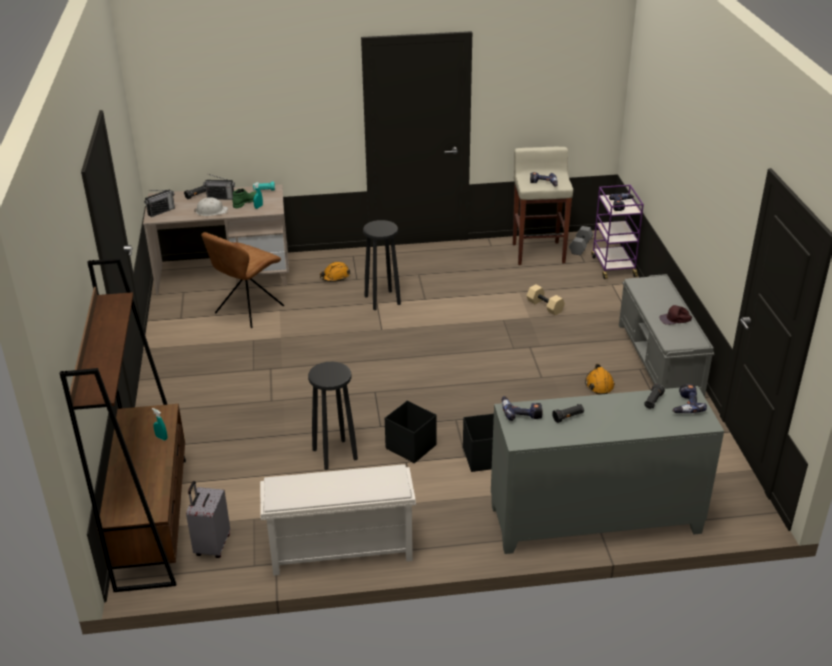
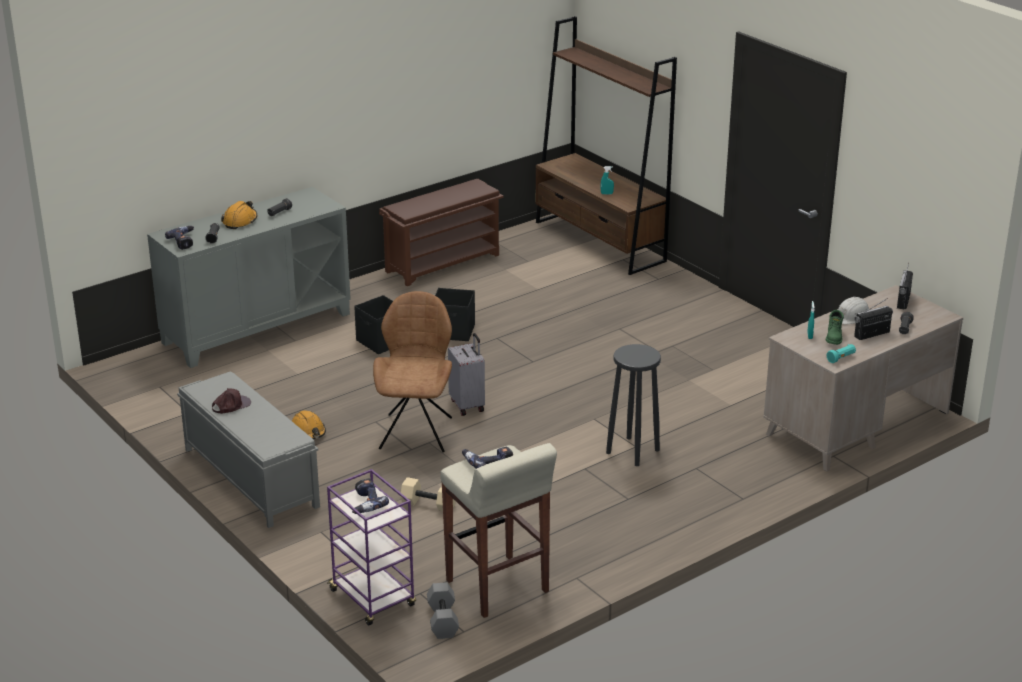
camera: 150 degrees right, 5 degrees down
grey suitcase [186,481,230,558] -> grey suitcase moved to [448,333,485,416]
brown chair [201,232,284,328] -> brown chair moved to [373,291,452,452]
white shoe rack [260,464,416,576] -> brown shoe rack [379,179,504,286]
black stool [308,362,358,470] -> none
orange hard hat [320,262,351,282] -> orange hard hat moved to [221,201,257,229]
power drill [502,396,543,421] -> none

